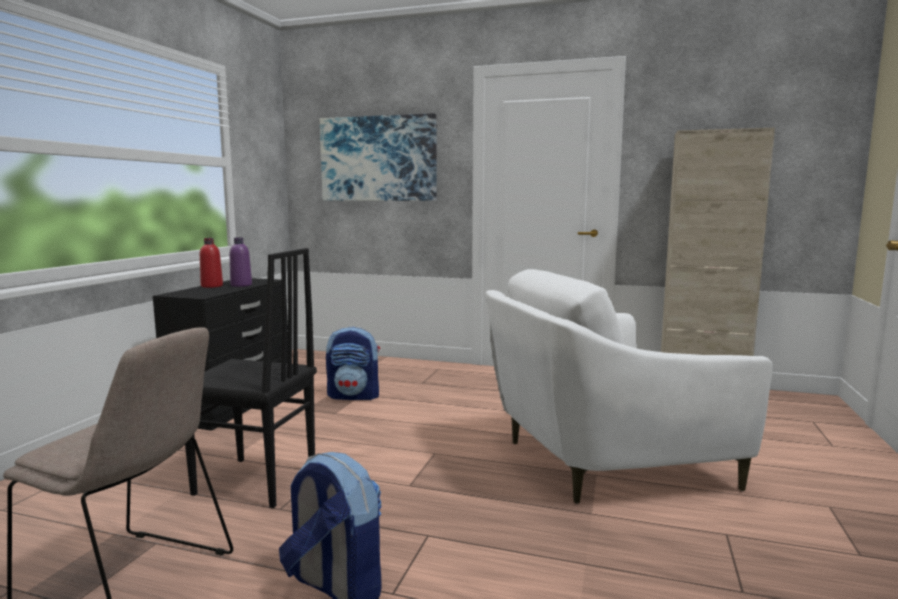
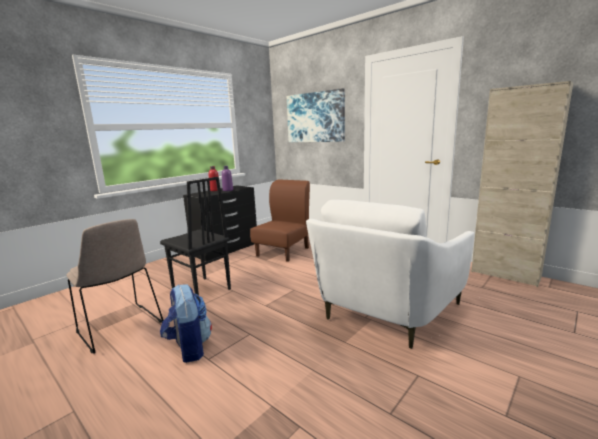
camera: 25 degrees right, 5 degrees up
backpack [326,327,380,400] -> brown chair [250,179,310,262]
white armchair [485,269,773,504] -> white armchair turned 60 degrees counterclockwise [306,200,475,349]

